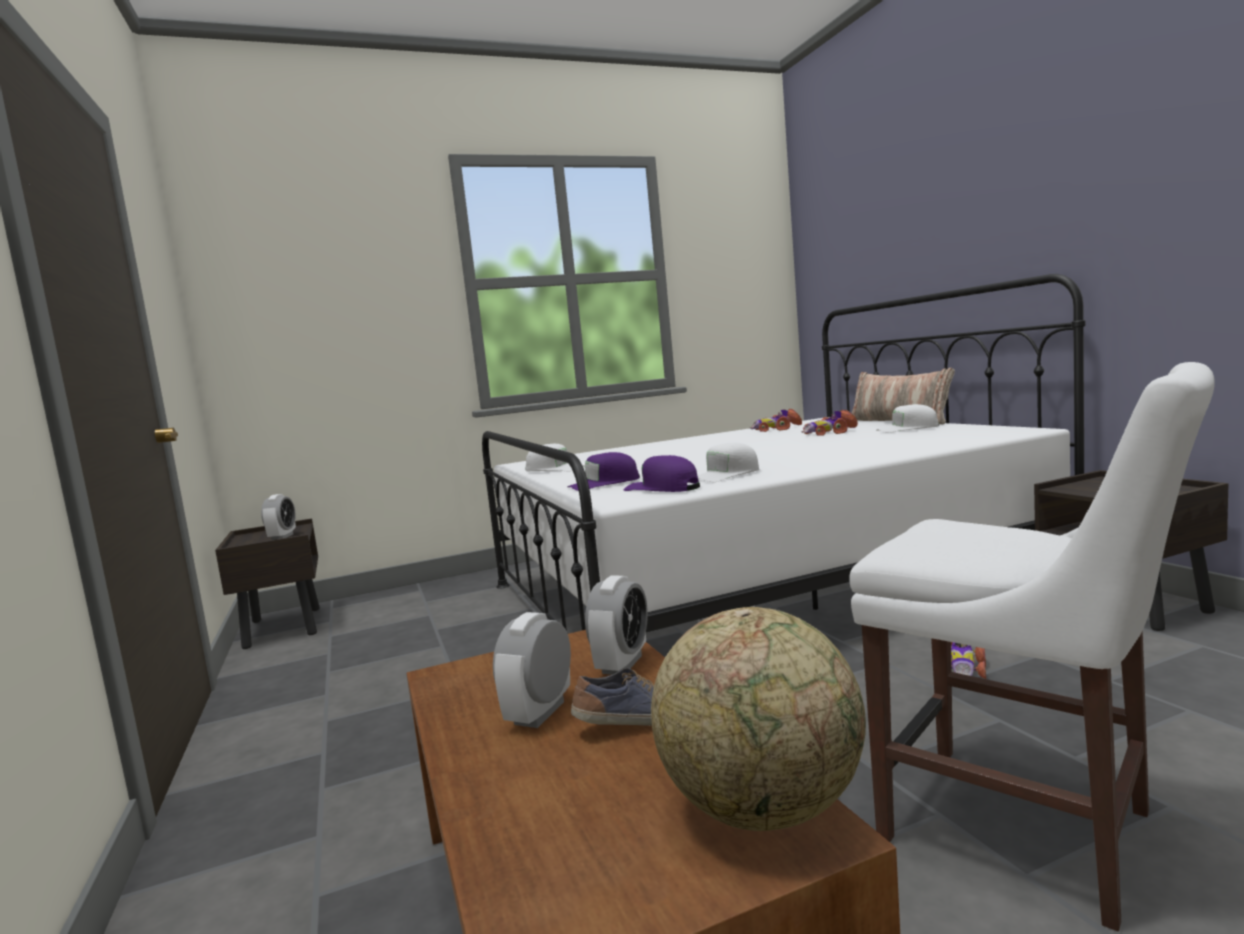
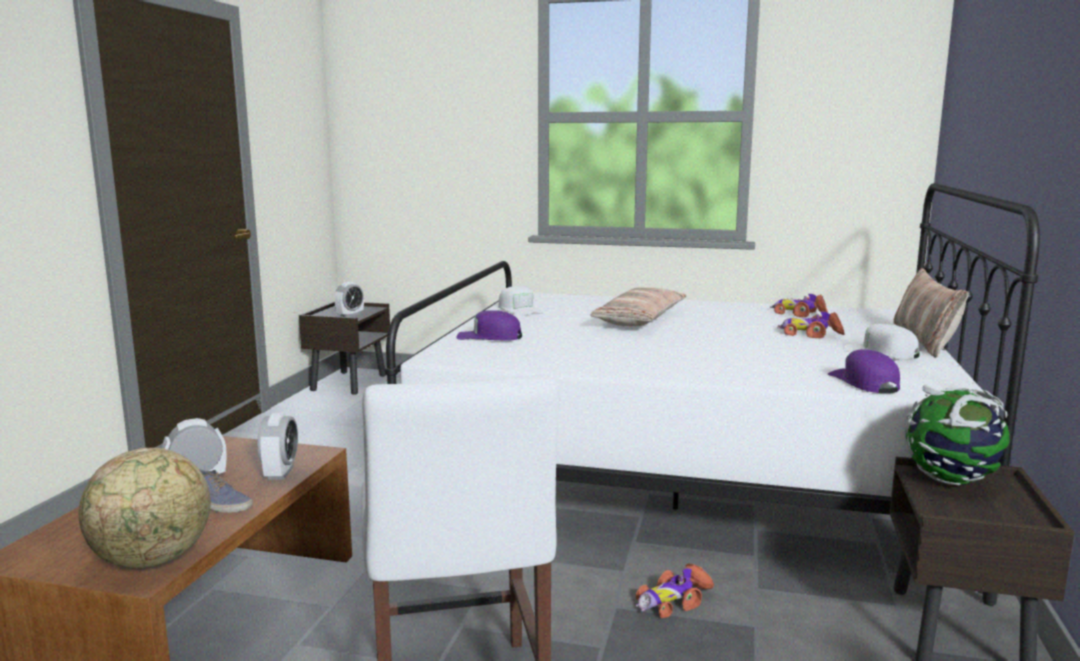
camera: 35 degrees right, 5 degrees up
alarm clock [585,575,648,675] -> alarm clock turned 60 degrees counterclockwise [257,412,298,480]
purple cap [624,455,700,492] -> purple cap moved to [828,349,900,393]
white cap [697,443,759,482] -> none
none -> pillow [590,287,686,326]
none -> globe [905,384,1010,486]

